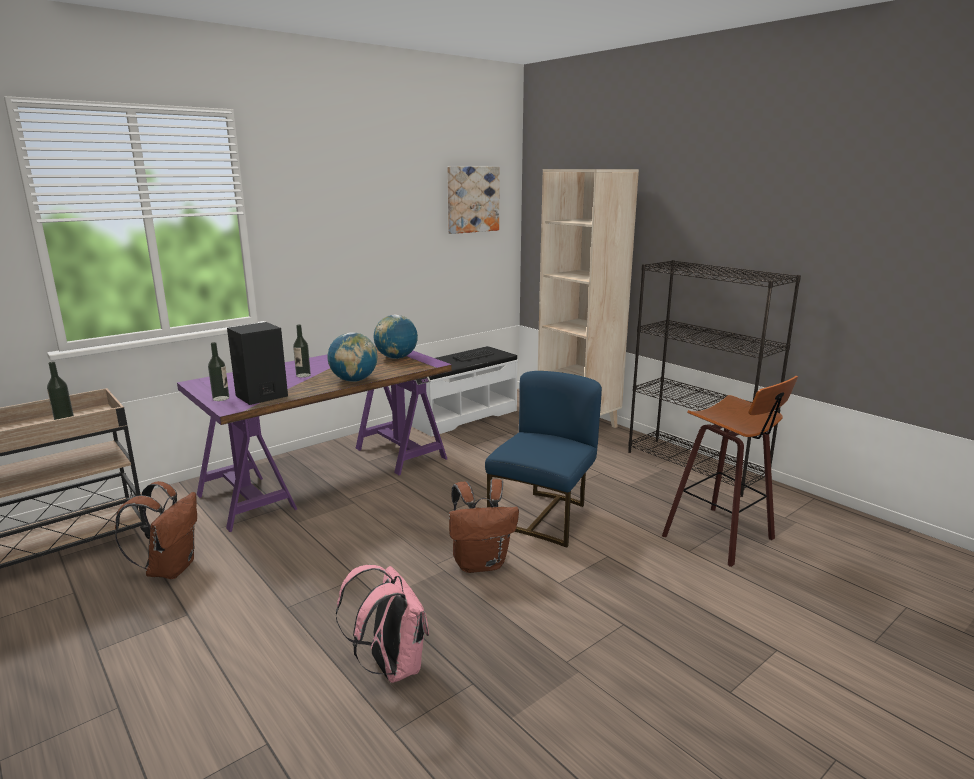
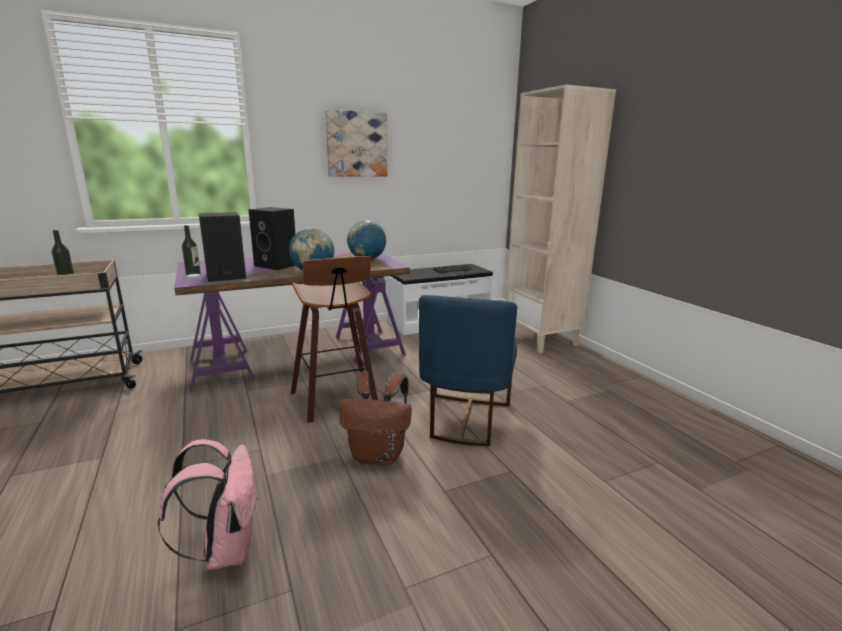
camera: 15 degrees right, 0 degrees up
brown backpack [115,481,197,579] -> none
bottle [293,324,311,378] -> black speaker [248,207,295,270]
picture [447,166,500,234] -> picture moved to [325,109,387,177]
blue chair [485,371,602,547] -> blue chair turned 150 degrees clockwise [419,295,517,446]
black bookcase [628,260,801,497] -> none
stool [662,376,798,567] -> stool moved to [291,256,378,423]

